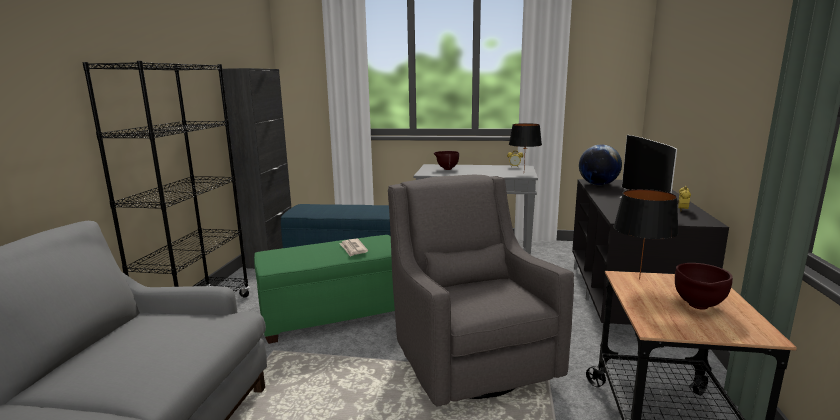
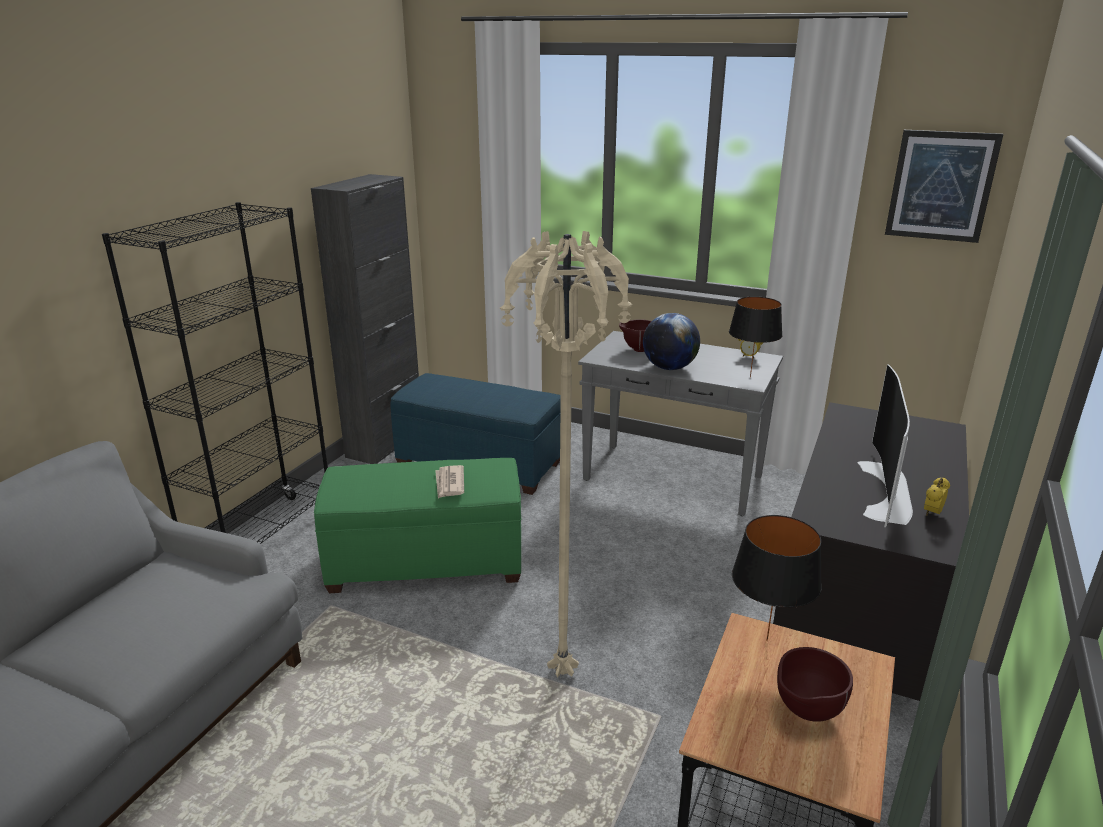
camera: 15 degrees right, 10 degrees up
grey armchair [388,175,574,406] -> beige floor lamp [500,231,633,678]
globe [579,145,622,185] -> globe moved to [643,313,700,370]
none -> picture [885,130,1003,243]

